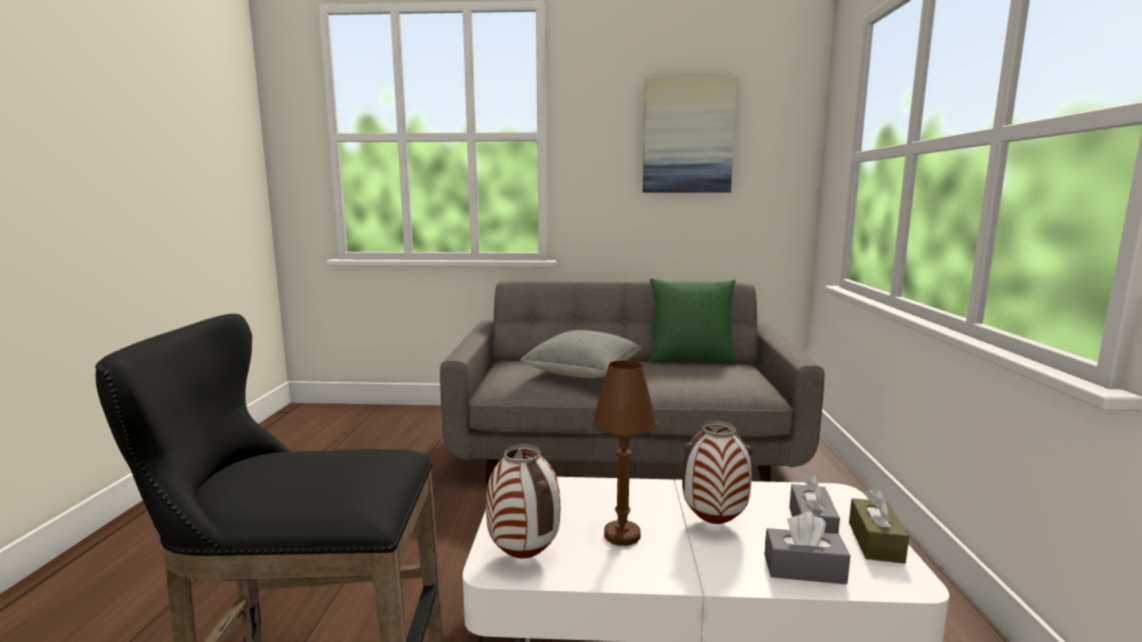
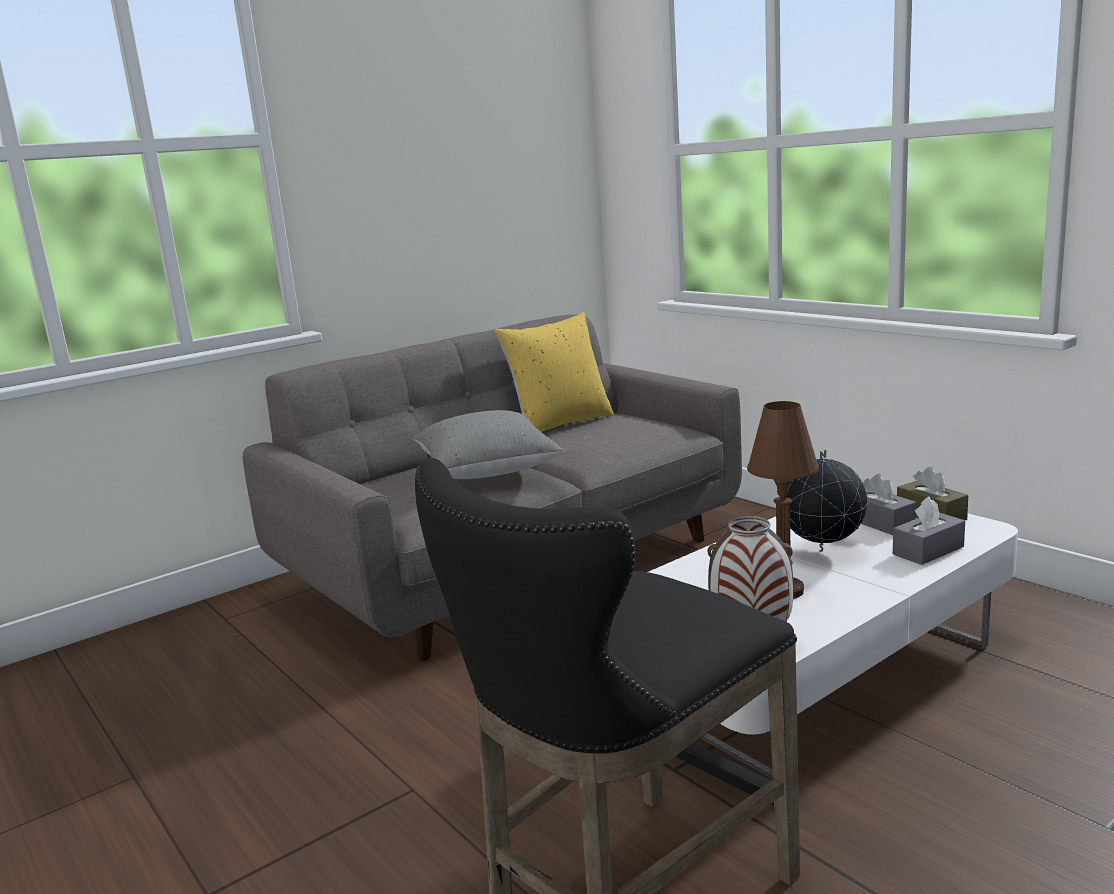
camera: 40 degrees left, 5 degrees up
picture [643,77,737,193] -> none
green pillow [649,278,737,365] -> yellow pillow [494,312,614,432]
vase [682,421,753,524] -> globe [787,450,868,552]

